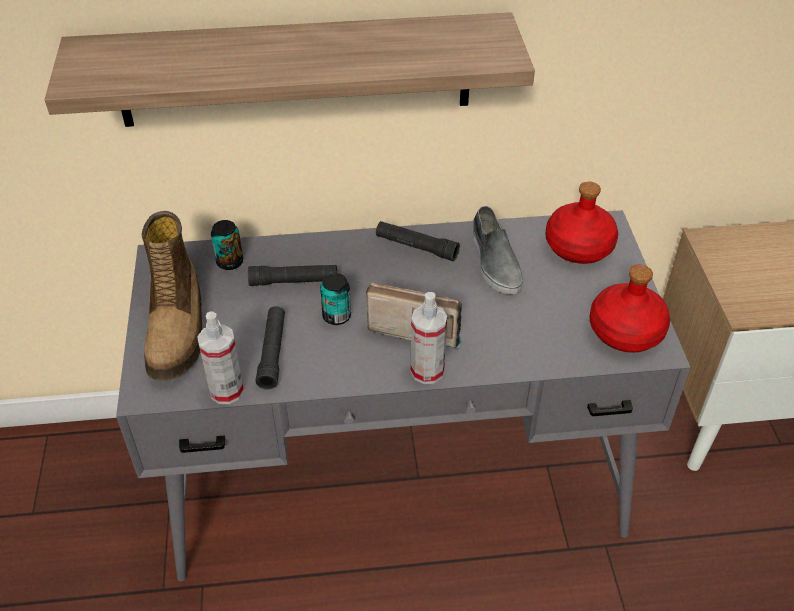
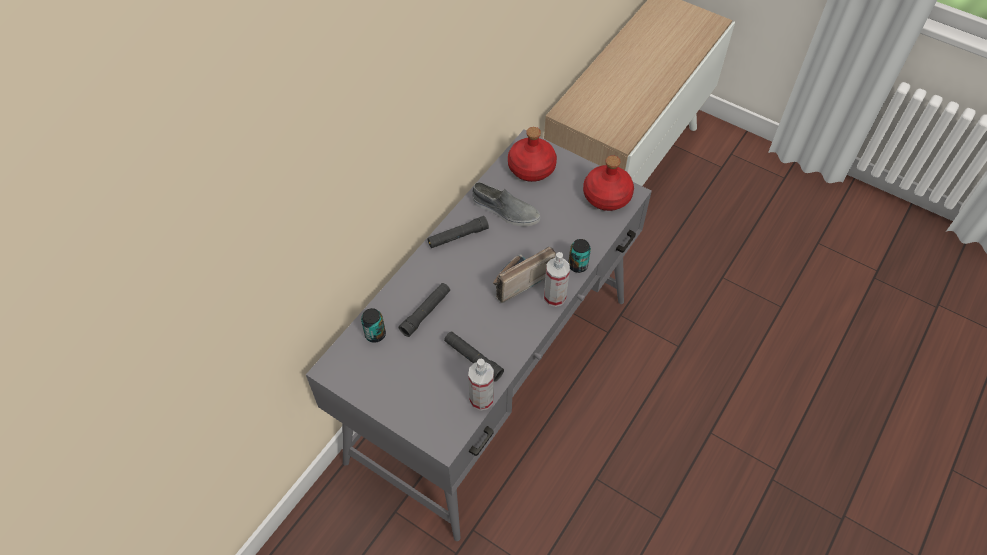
camera: 50 degrees left, 10 degrees up
shelf [45,12,535,127] -> none
boot [142,211,202,381] -> none
can [320,273,351,325] -> can moved to [568,239,591,273]

